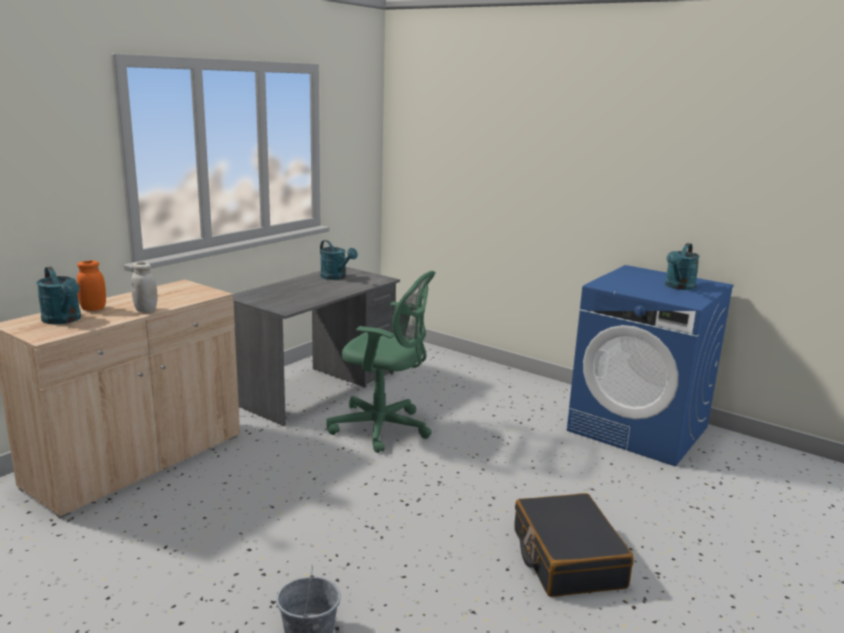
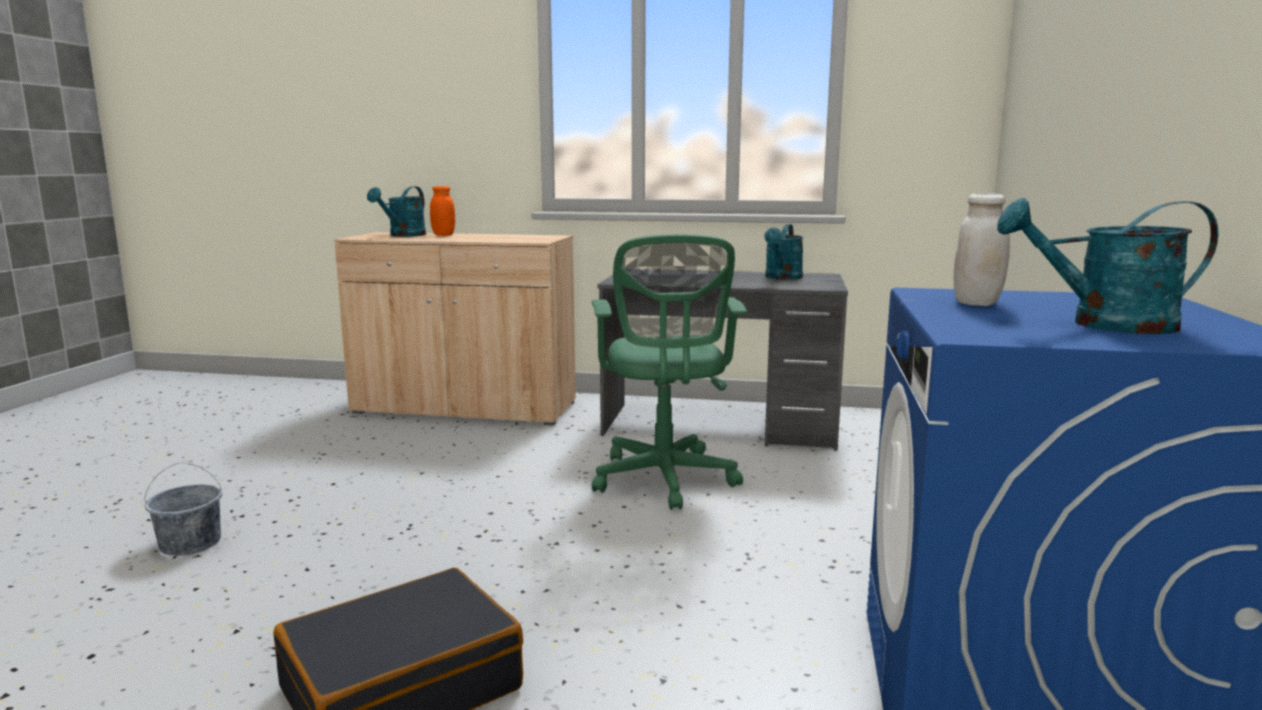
camera: 65 degrees right, 5 degrees down
white jar [131,262,158,312] -> white jar moved to [954,193,1010,306]

